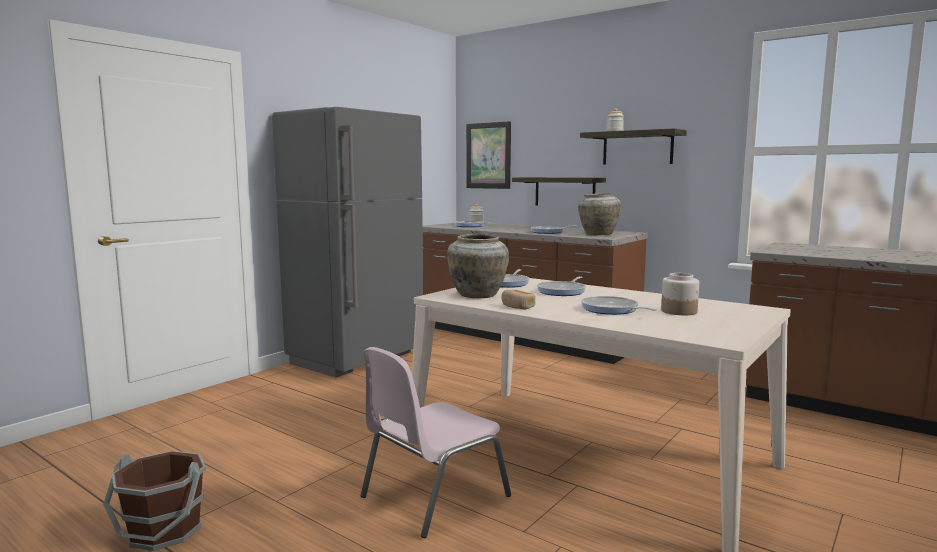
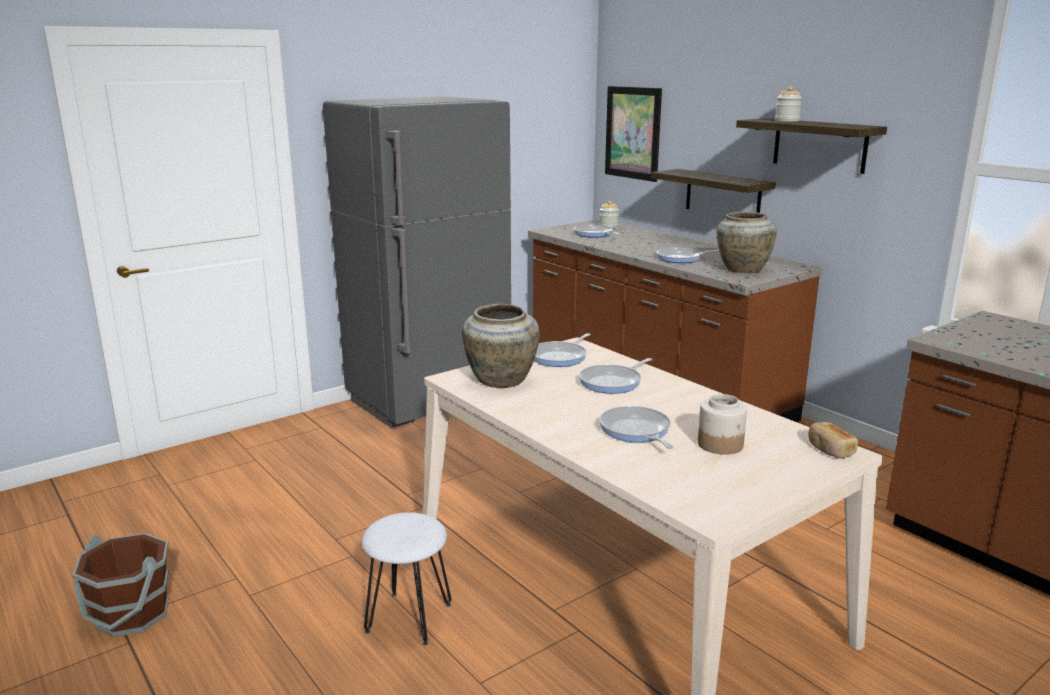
camera: 15 degrees right, 10 degrees up
pink chair [360,347,511,538] -> white stool [361,512,451,645]
bread [501,290,536,310] -> bread moved to [808,422,858,459]

